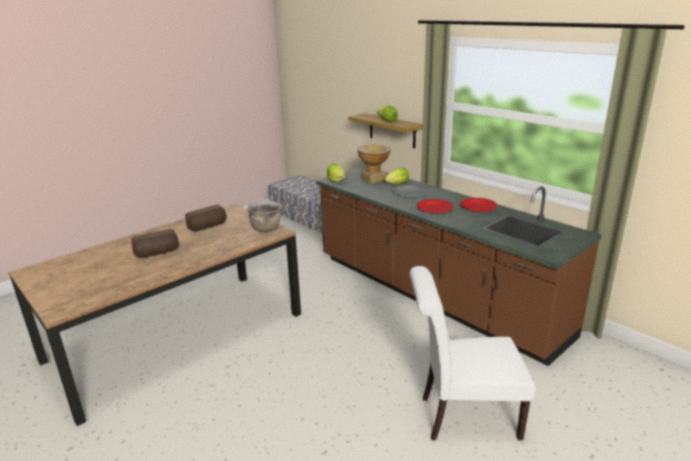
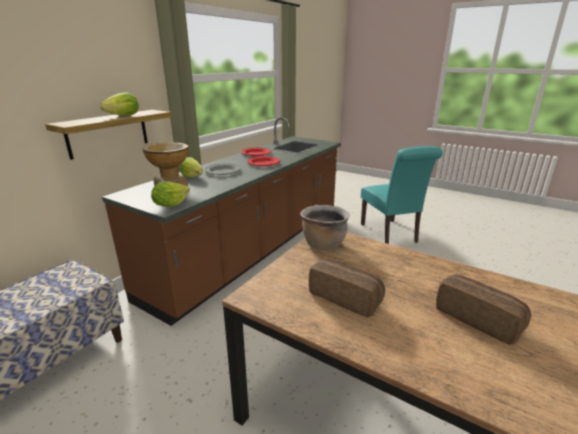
camera: 105 degrees left, 0 degrees up
white chair [410,266,536,440] -> turquoise chair [361,146,443,244]

